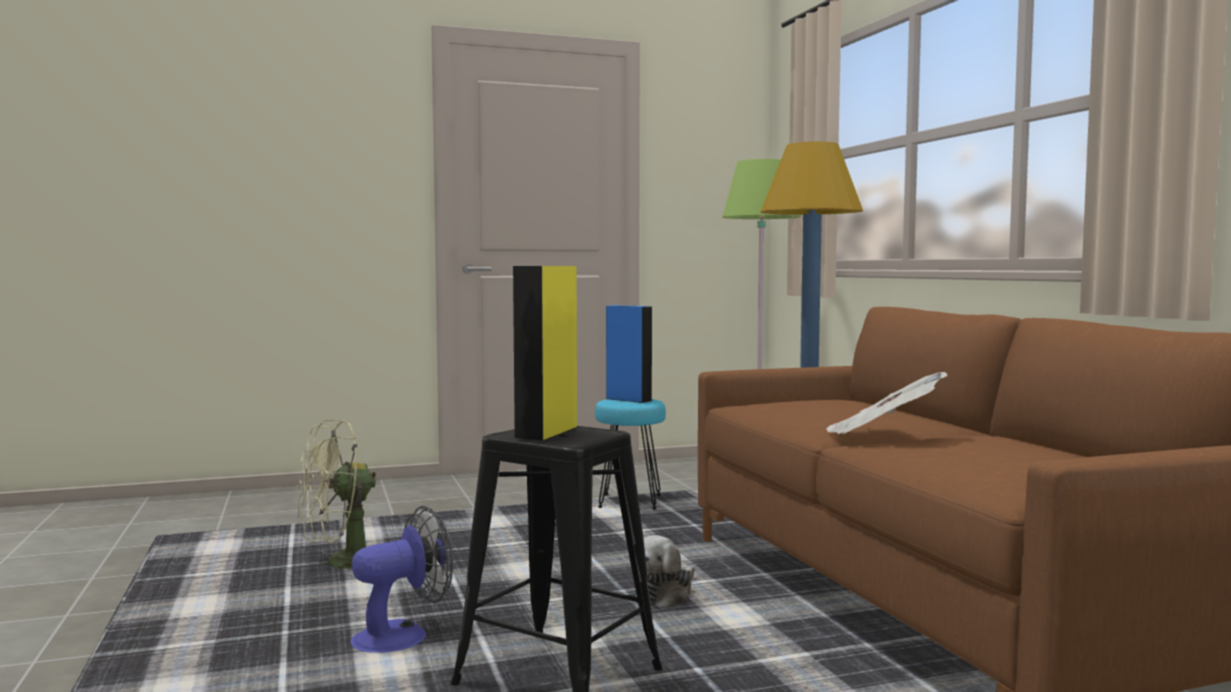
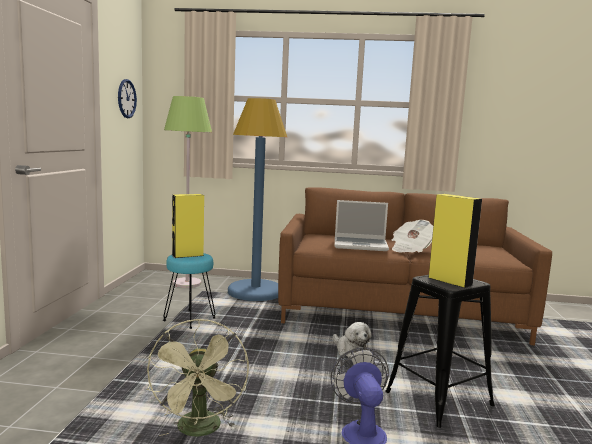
camera: 65 degrees left, 5 degrees up
blue speaker [606,305,652,403] -> yellow speaker [172,194,204,258]
none -> wall clock [118,79,137,118]
none -> laptop [335,200,389,251]

